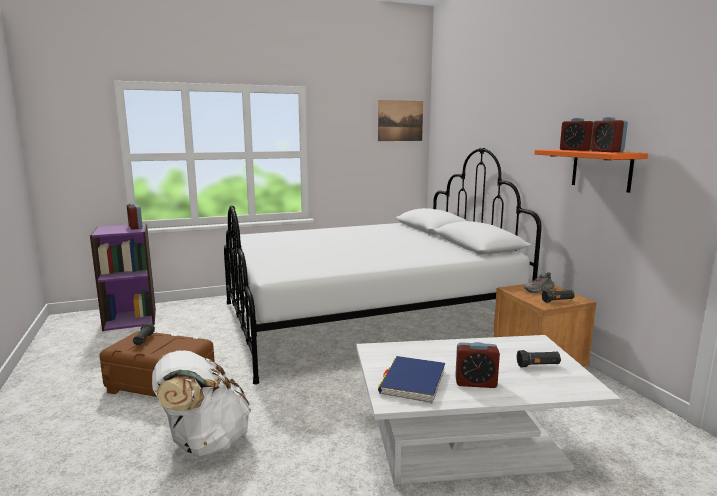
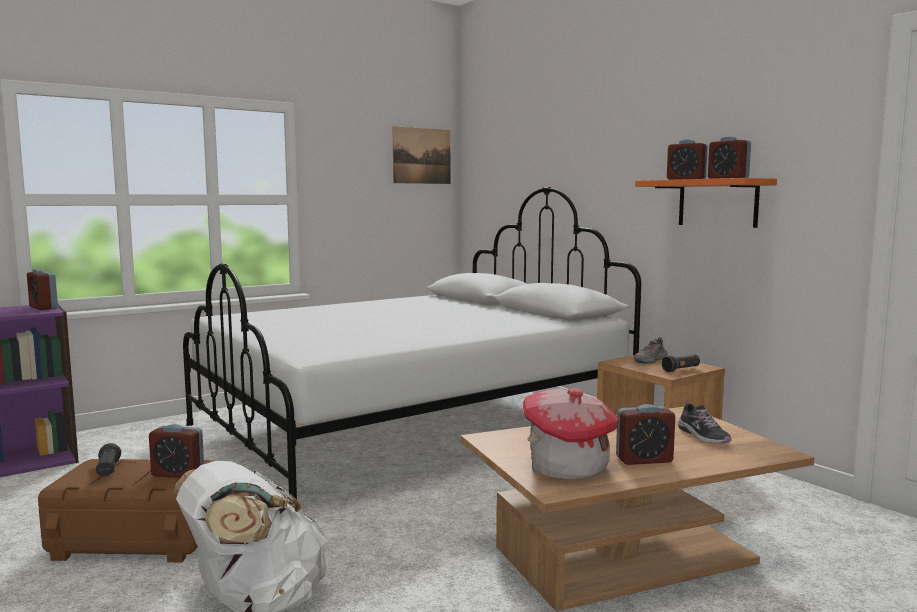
camera: 15 degrees left, 5 degrees down
white coffee table [356,335,621,485] -> brown coffee table [460,407,814,612]
blue book [378,356,445,404] -> toy house [523,388,619,479]
black flashlight [517,350,561,367] -> shoe [678,400,732,443]
none -> alarm clock [149,424,204,478]

